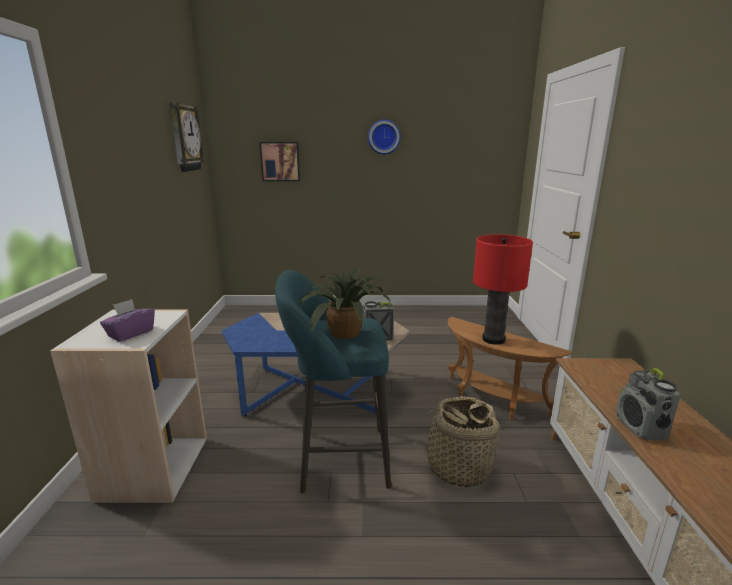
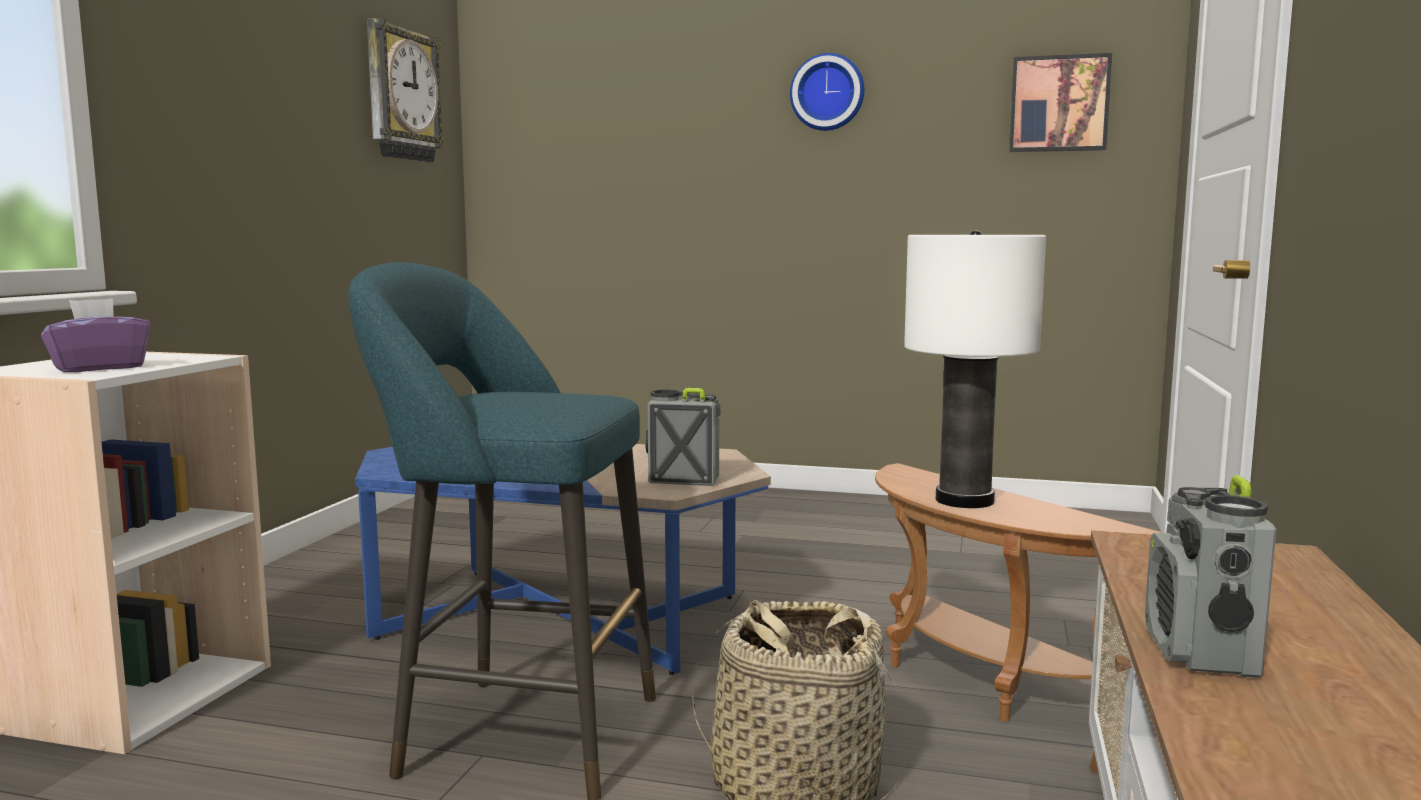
camera: 15 degrees right, 10 degrees down
picture [259,142,300,181] -> picture moved to [1009,53,1112,152]
potted plant [298,270,391,339] -> none
red table lamp [473,234,533,345] -> white table lamp [904,230,1046,508]

